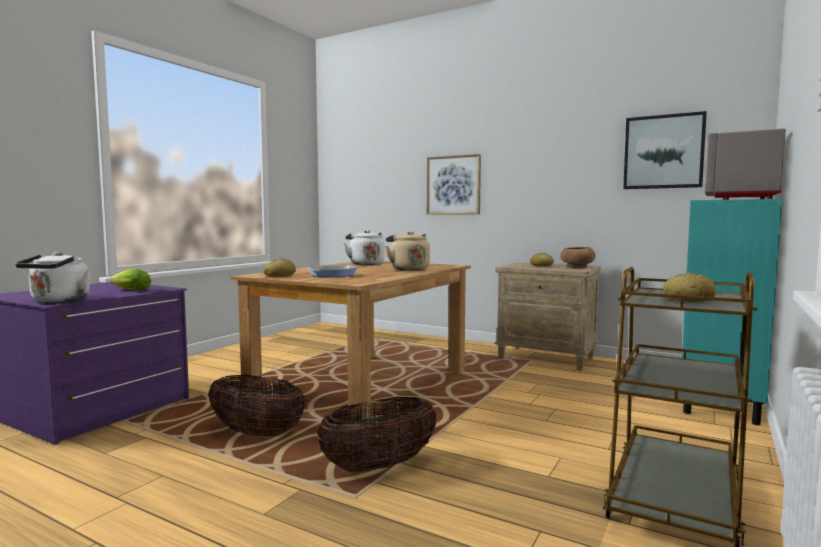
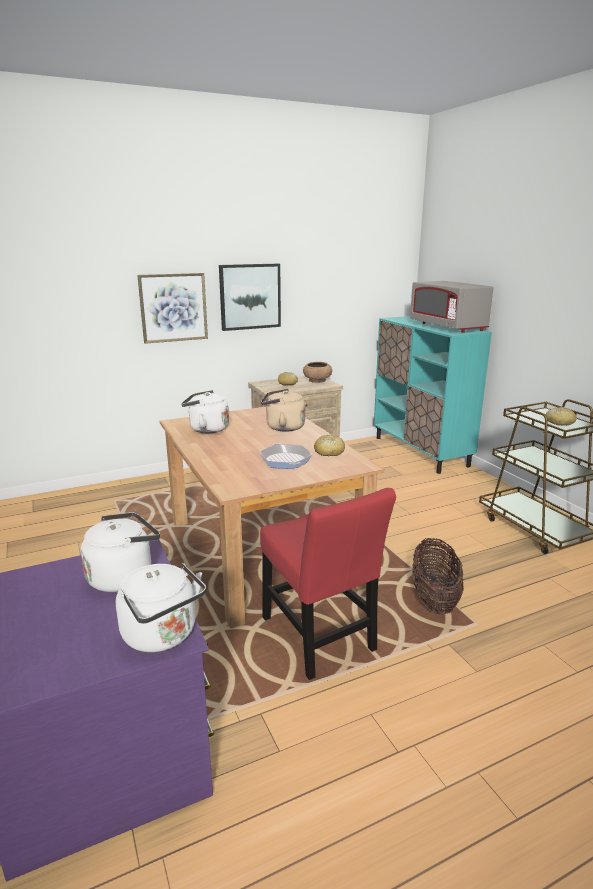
camera: 55 degrees left, 15 degrees up
lettuce [110,269,151,291] -> white kettle [81,512,160,592]
basket [208,375,306,437] -> red chair [260,488,396,680]
bread [263,258,296,277] -> bread moved to [314,435,345,456]
picture [623,111,707,189] -> picture moved to [219,264,281,331]

